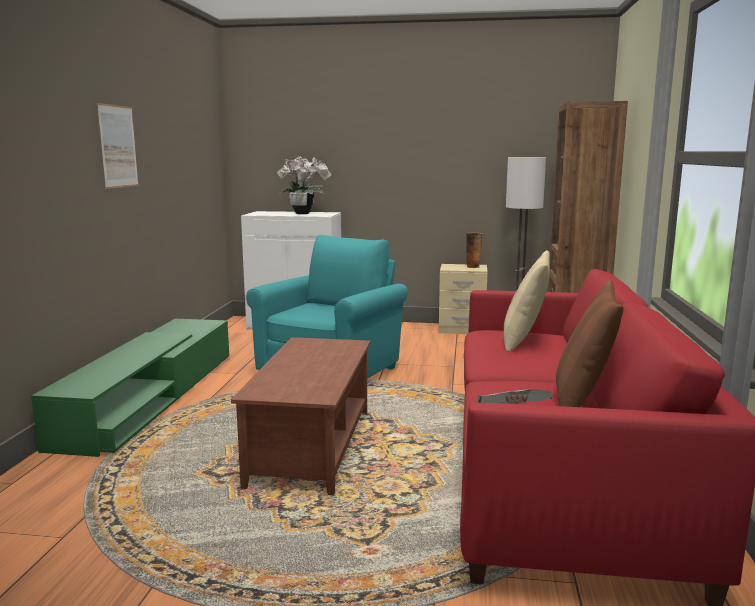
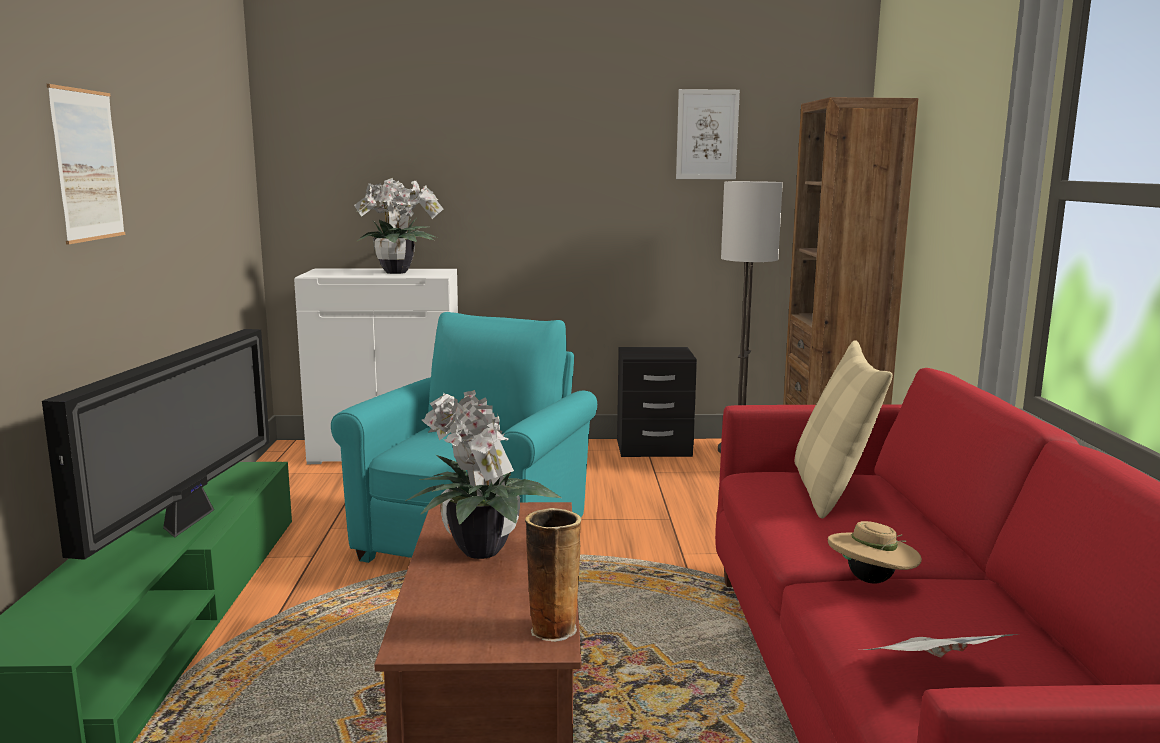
camera: 10 degrees left, 0 degrees up
beige nightstand [439,264,488,334] -> black nightstand [617,347,697,457]
vase [466,232,482,268] -> vase moved to [525,508,581,642]
brown pillow [556,280,623,407] -> none
none -> television [42,329,270,560]
none -> potted plant [406,390,562,559]
none -> picture [676,89,740,179]
none -> beige hat [828,521,922,583]

